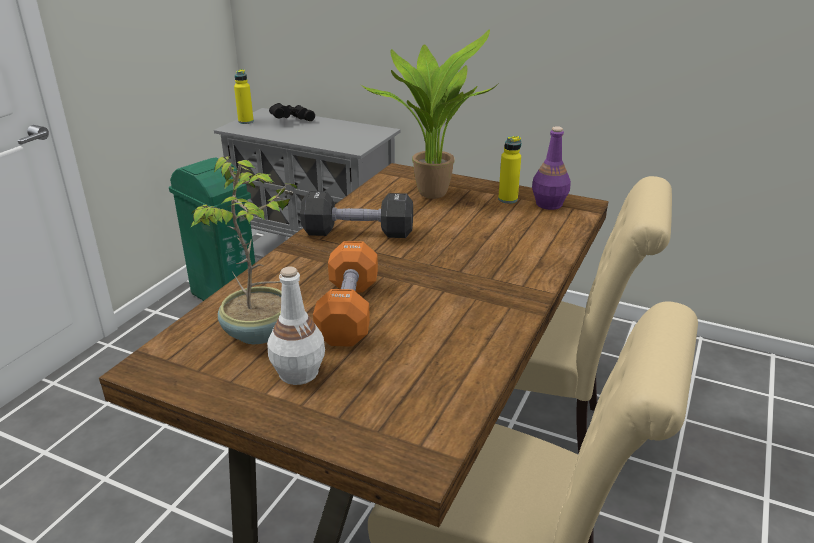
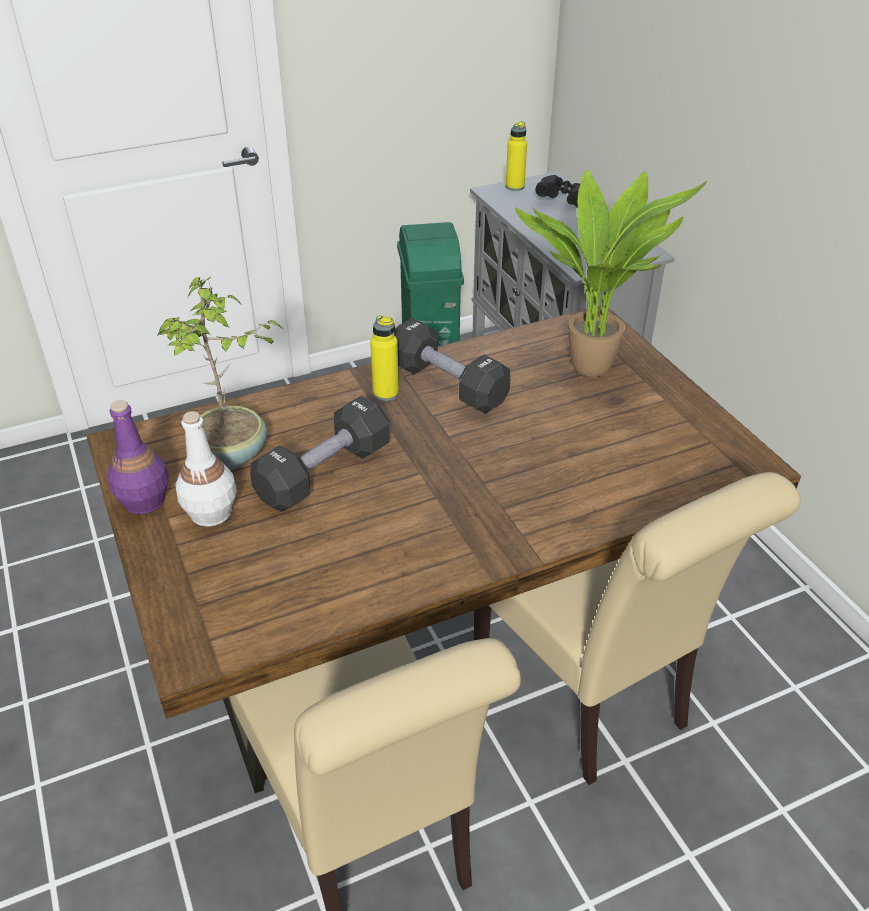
camera: 40 degrees right, 10 degrees up
orange dumbbell [313,241,378,347] -> black dumbbell [250,396,390,512]
yellow bottle [498,136,521,203] -> yellow bottle moved to [370,315,399,401]
purple bottle [532,126,571,210] -> purple bottle moved to [107,400,169,514]

